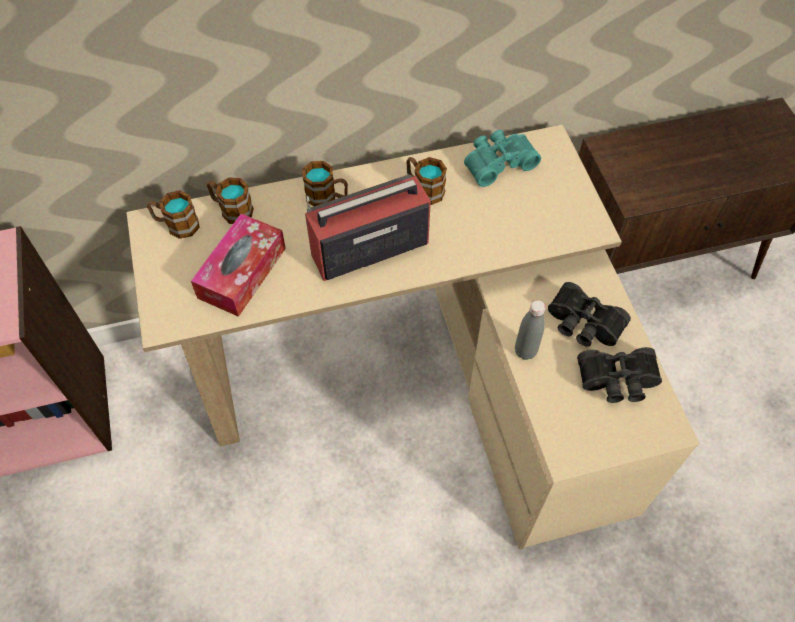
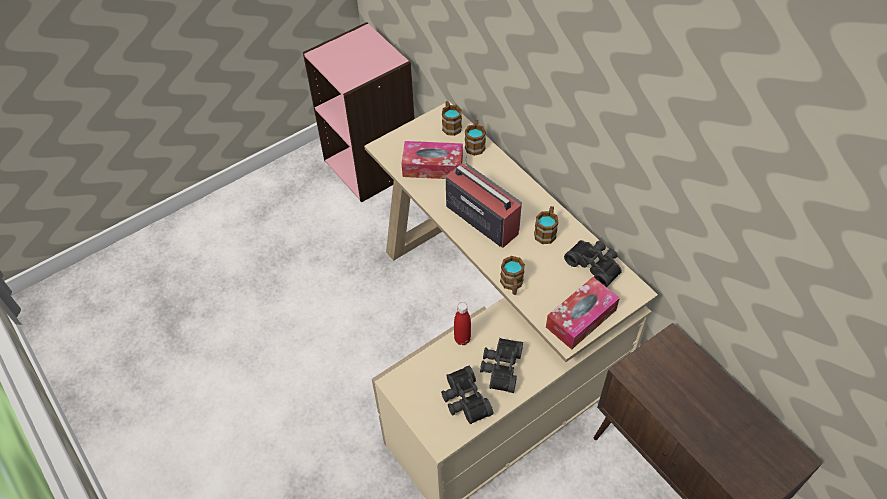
camera: 70 degrees right, 5 degrees down
mug [302,161,348,207] -> mug moved to [500,256,525,295]
turquoise binoculars [464,130,541,187] -> black binoculars [564,240,622,287]
grey bottle [515,300,546,360] -> red bottle [454,302,471,345]
none -> tissue box [546,277,620,350]

